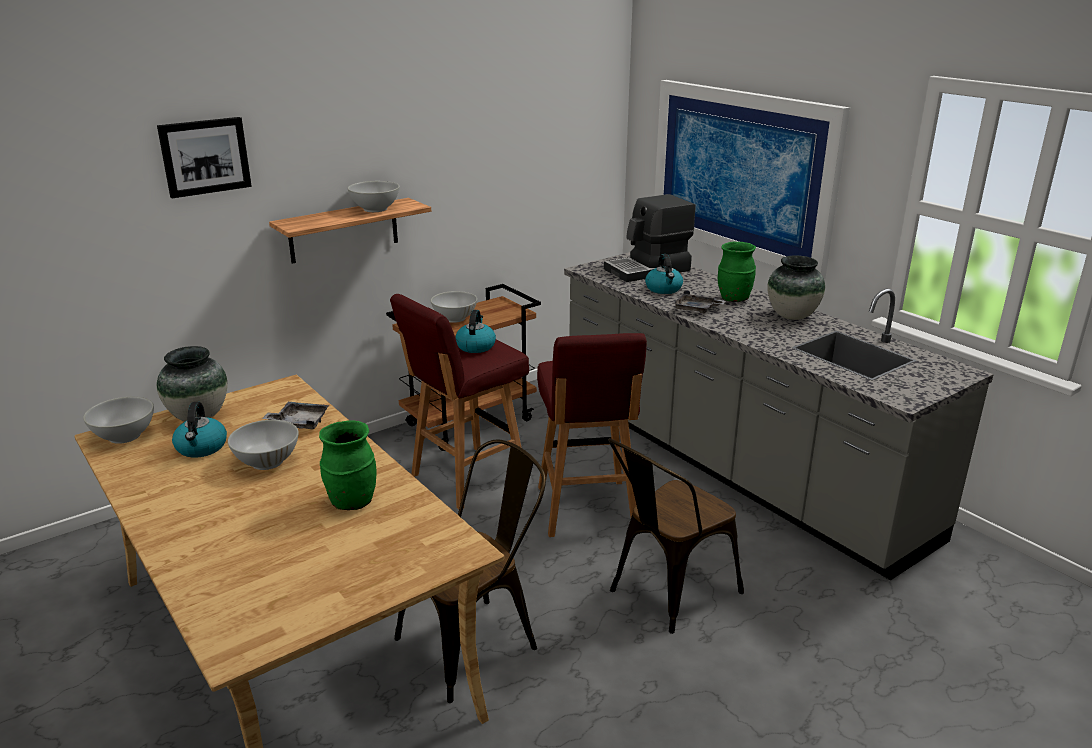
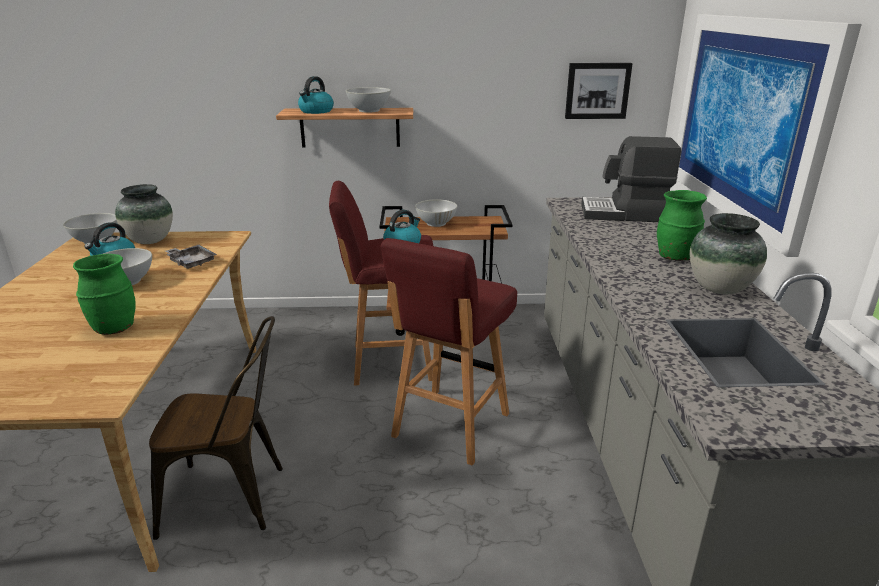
camera: 35 degrees right, 0 degrees up
picture [157,117,252,198] -> picture moved to [565,63,633,119]
brown chair [608,438,744,634] -> none
kettle [645,254,683,294] -> kettle moved to [298,76,334,114]
grey tray [672,290,726,313] -> none

